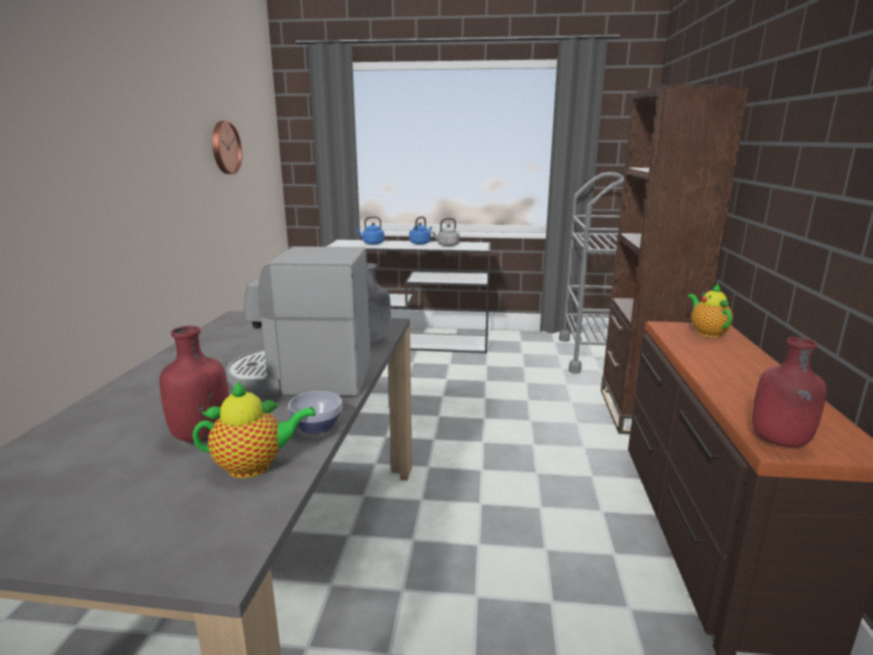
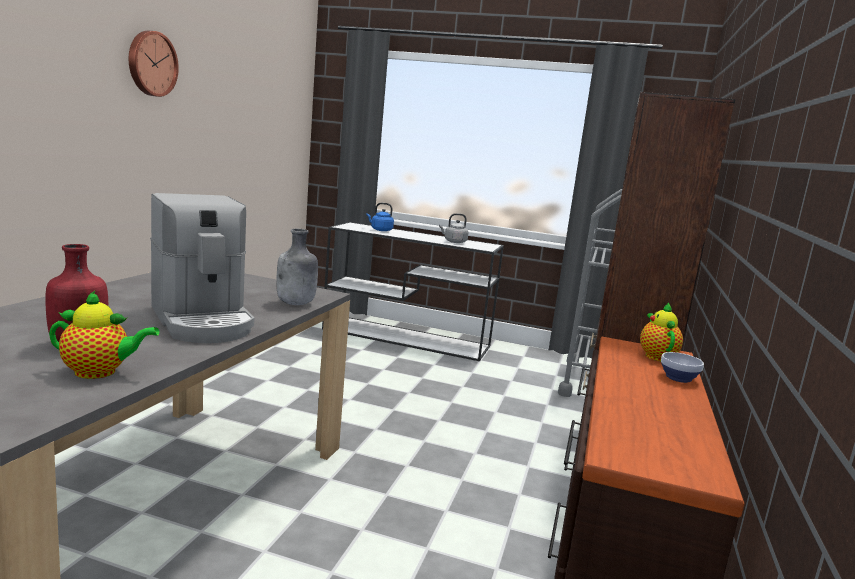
camera: 10 degrees right, 5 degrees down
wall clock [212,121,242,174] -> wall clock moved to [129,31,179,97]
coffee machine [227,247,371,396] -> coffee machine turned 135 degrees counterclockwise [150,193,254,343]
bowl [288,391,342,434] -> bowl moved to [661,352,704,383]
blue kettle [409,216,432,245] -> none
red bottle [752,337,827,447] -> none

